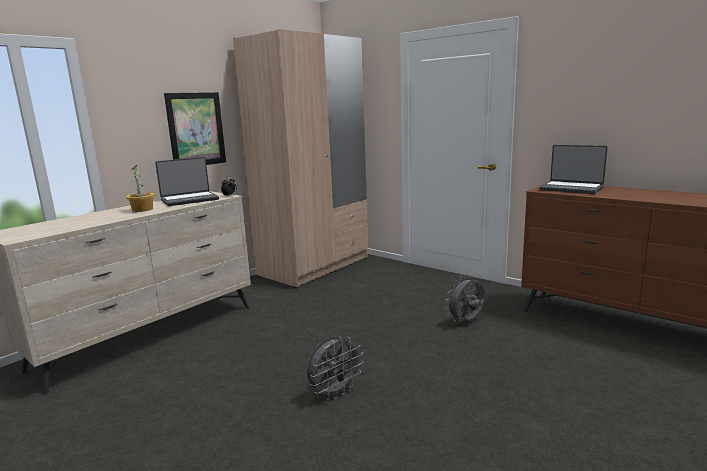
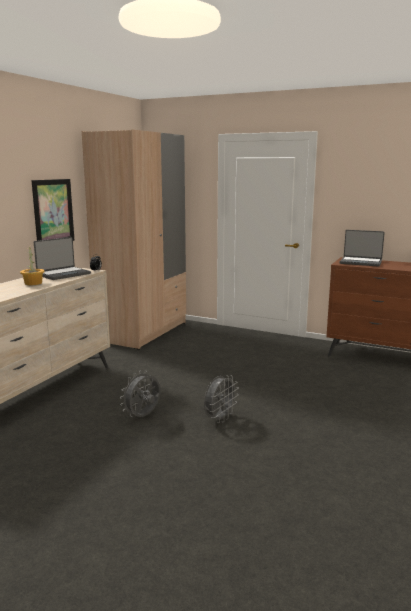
camera: 15 degrees left, 0 degrees up
grey fan [445,274,486,322] -> grey fan moved to [120,370,161,417]

